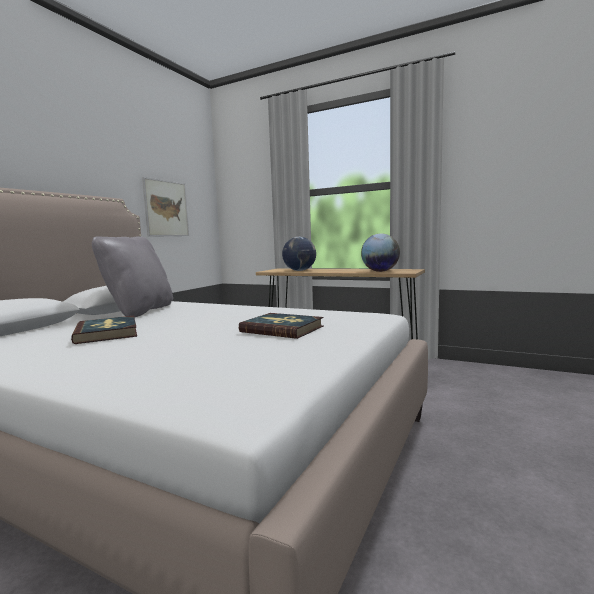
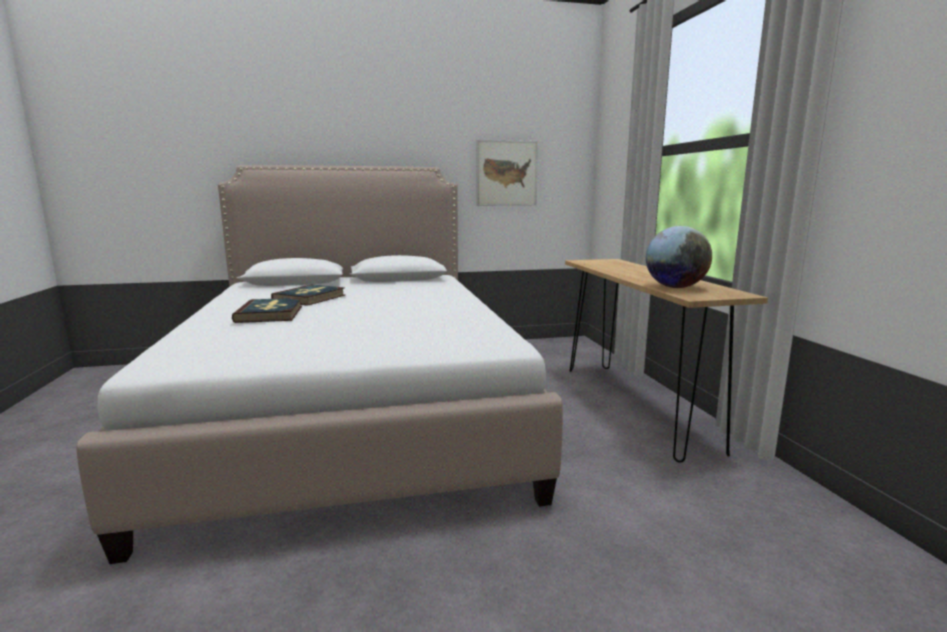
camera: 50 degrees right, 5 degrees up
grey pillow [92,236,173,317] -> none
book [239,313,324,339] -> book moved to [232,298,302,323]
globe [282,237,316,271] -> none

